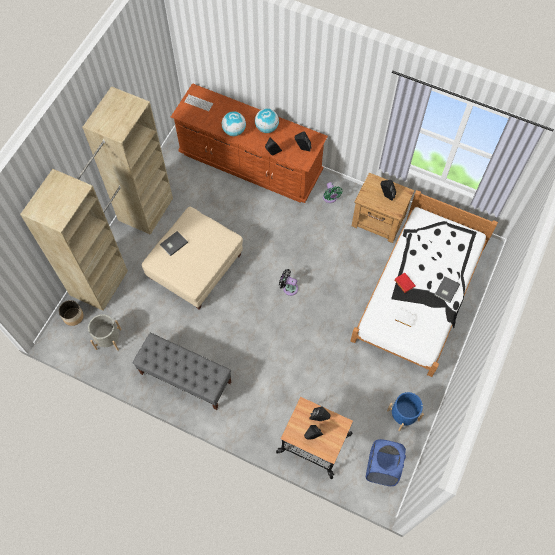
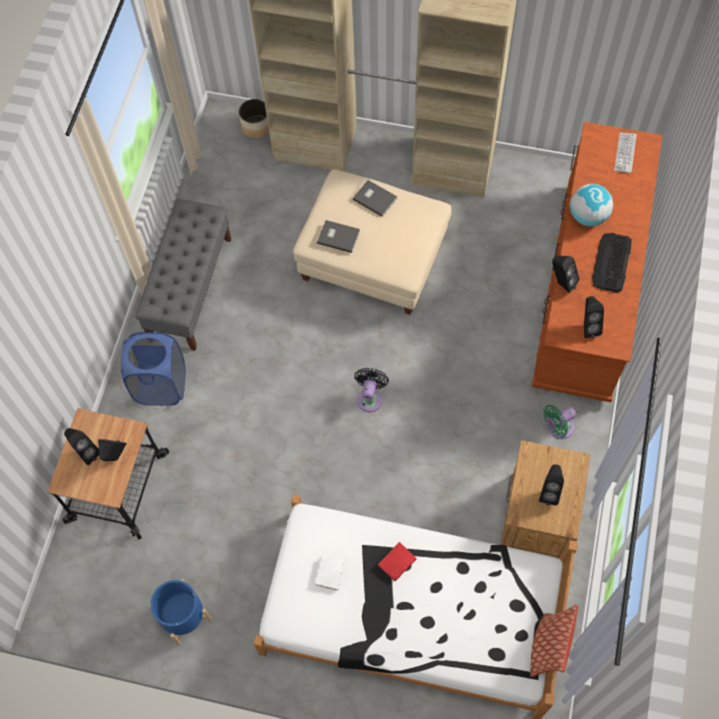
camera: 80 degrees right, 0 degrees up
grey planter [88,314,122,351] -> none
globe [255,108,279,133] -> keyboard [592,233,632,292]
blue laundry basket [366,439,406,486] -> blue laundry basket moved to [121,332,186,406]
grey book [435,277,460,303] -> grey book moved to [317,220,360,253]
none -> pillow [530,604,578,677]

